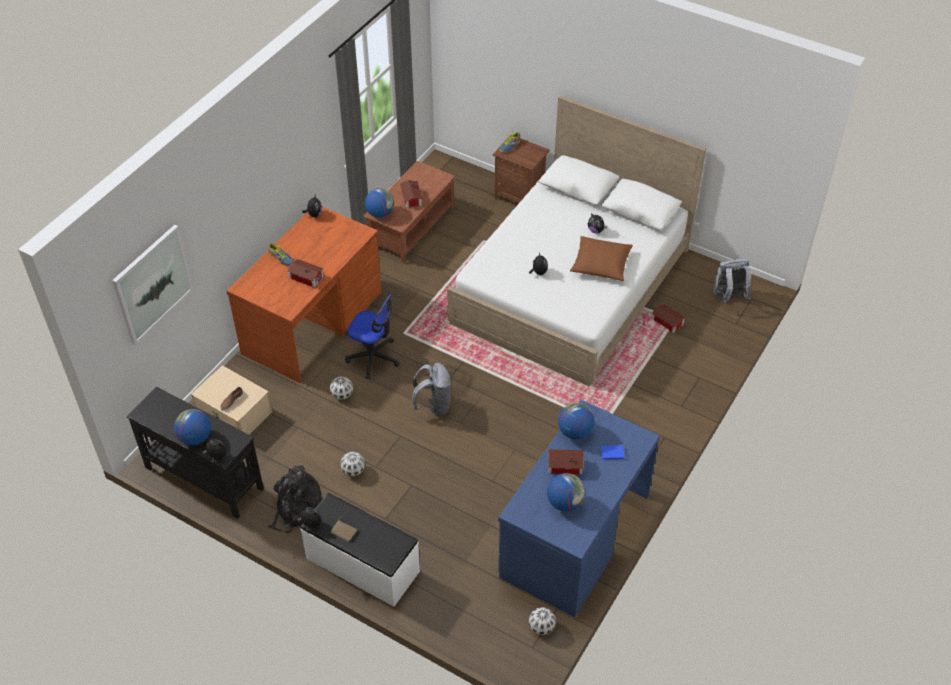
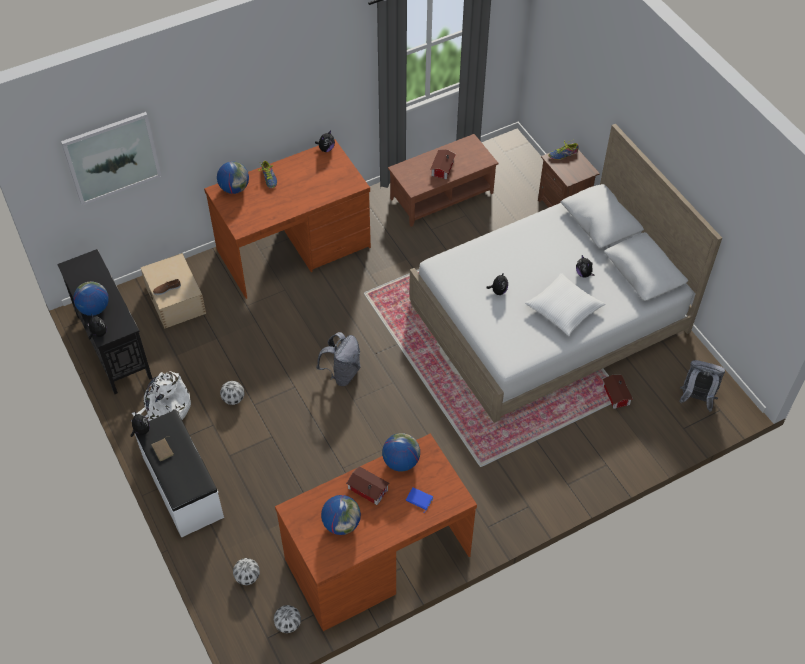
camera: 30 degrees right, 5 degrees up
black backpack [268,465,321,533] -> white backpack [132,371,191,421]
toy house [287,259,324,288] -> none
football [330,376,353,400] -> football moved to [233,558,260,585]
office chair [345,294,400,379] -> none
globe [365,188,394,218] -> globe moved to [217,161,249,194]
blue desk [498,400,660,617] -> brown desk [275,434,477,631]
brown pillow [570,236,633,281] -> white pillow [525,273,605,336]

